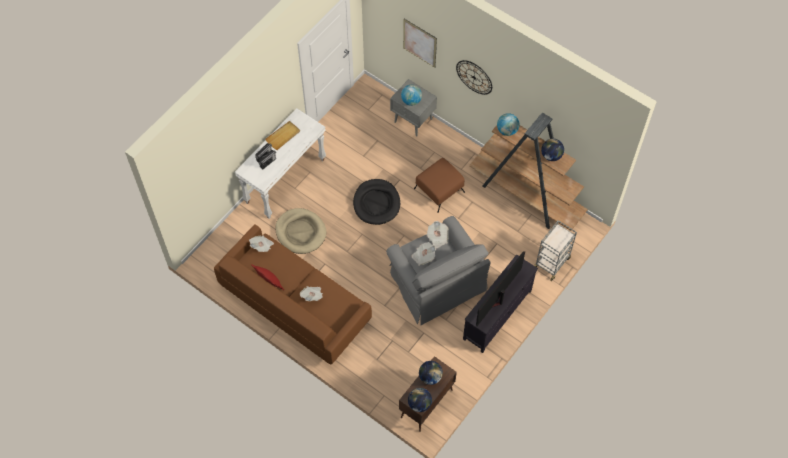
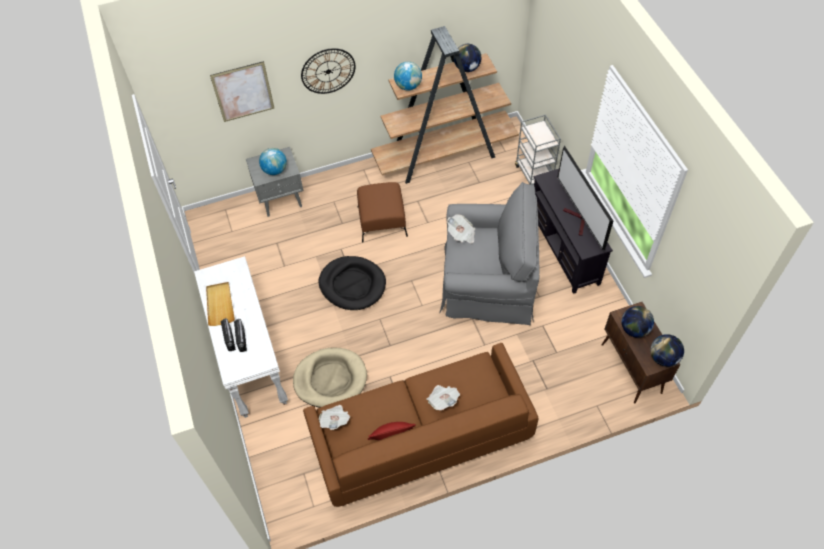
camera: 55 degrees left, 5 degrees down
newspaper [411,242,436,266] -> none

